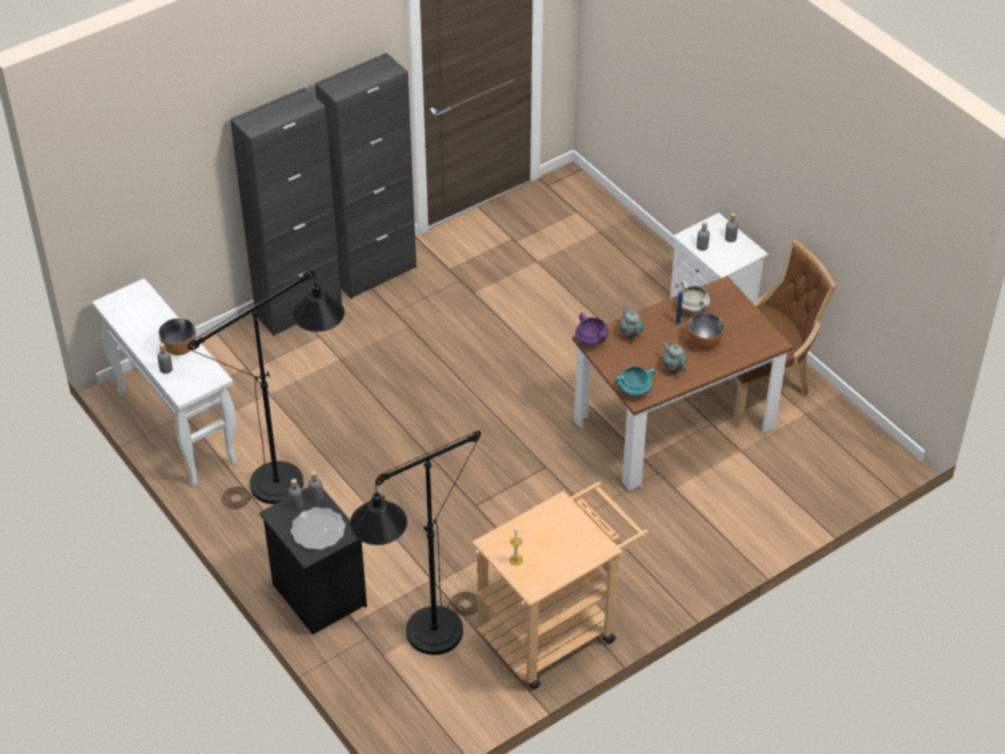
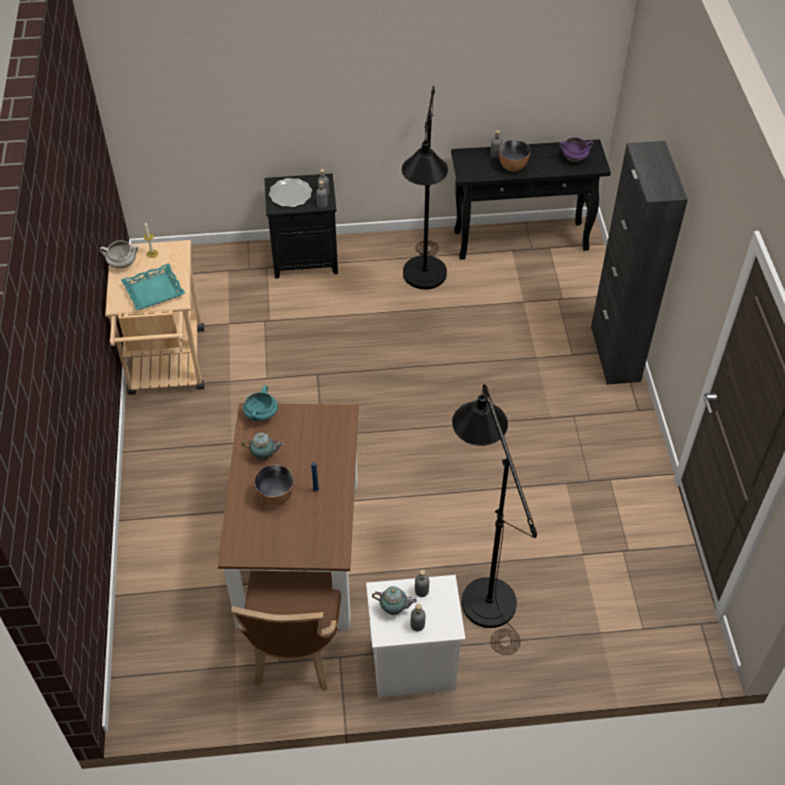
camera: 120 degrees right, 5 degrees up
white console table [92,278,238,486] -> black console table [451,139,611,260]
black cabinet [315,53,417,299] -> none
black floor lamp [350,431,481,655] -> black floor lamp moved to [452,384,537,655]
purple cooking pot [575,313,609,346] -> purple cooking pot moved to [559,137,594,162]
teapot [619,307,643,339] -> teapot moved to [372,586,417,615]
white cooking pot [677,281,710,314] -> white cooking pot moved to [100,240,138,268]
none -> turquoise tray [121,263,185,310]

